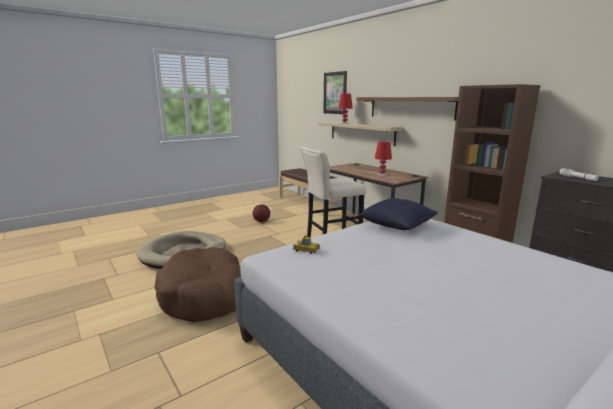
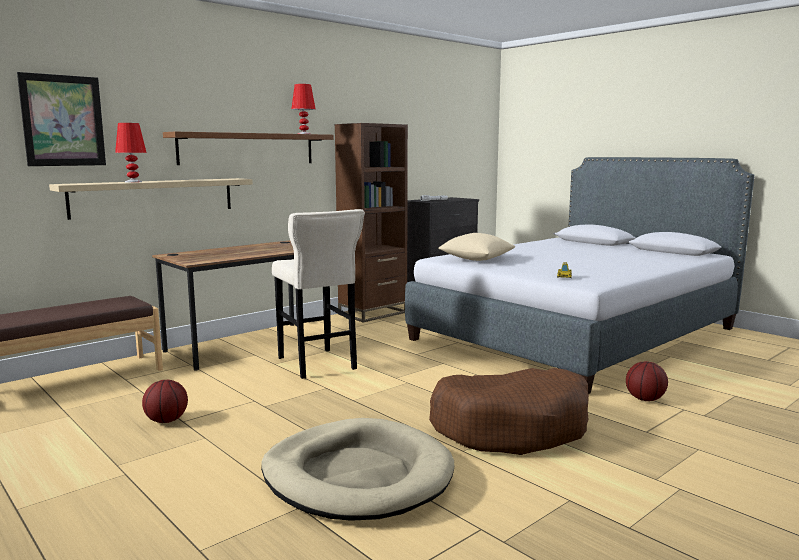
camera: 95 degrees left, 5 degrees down
blue pillow [358,198,438,230] -> beige pillow [438,233,515,261]
red table lamp [375,141,392,177] -> red table lamp moved to [291,84,316,134]
none -> basketball [626,361,668,401]

